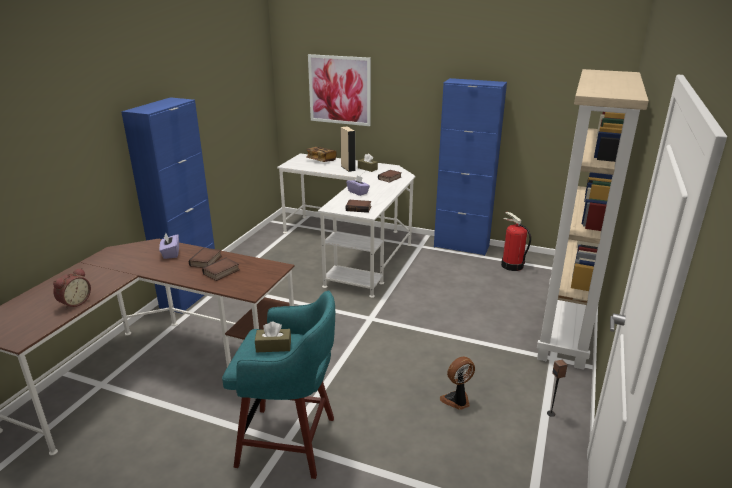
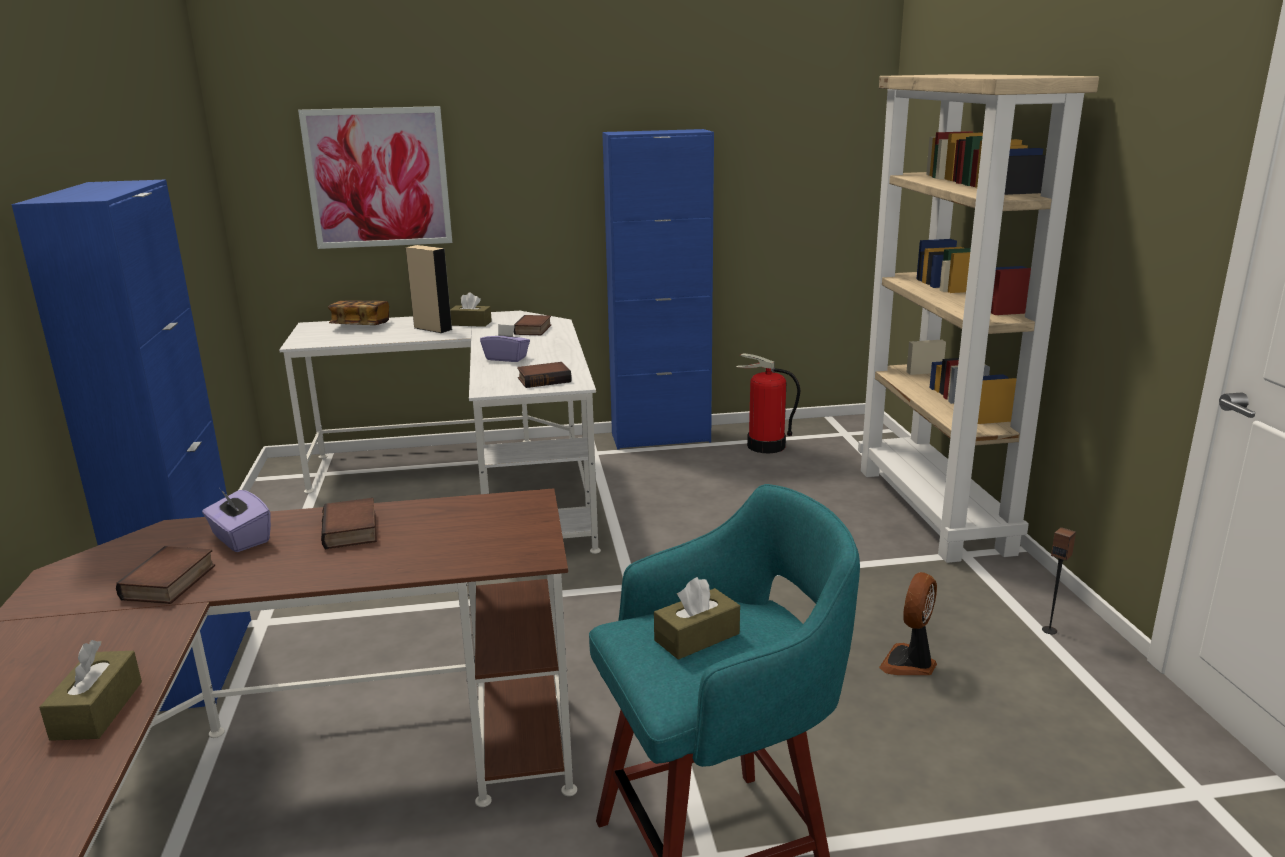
camera: 30 degrees left, 5 degrees down
alarm clock [53,268,91,310] -> brown tissue box [39,640,142,741]
book [202,258,240,281] -> book moved to [116,546,215,604]

